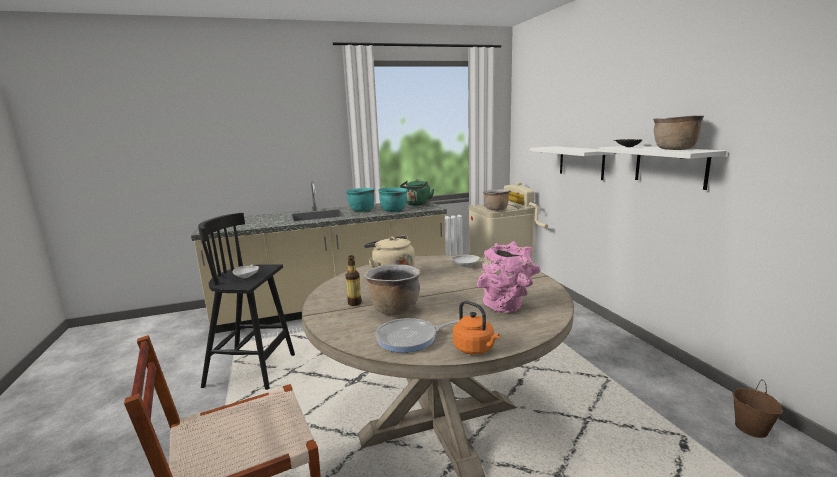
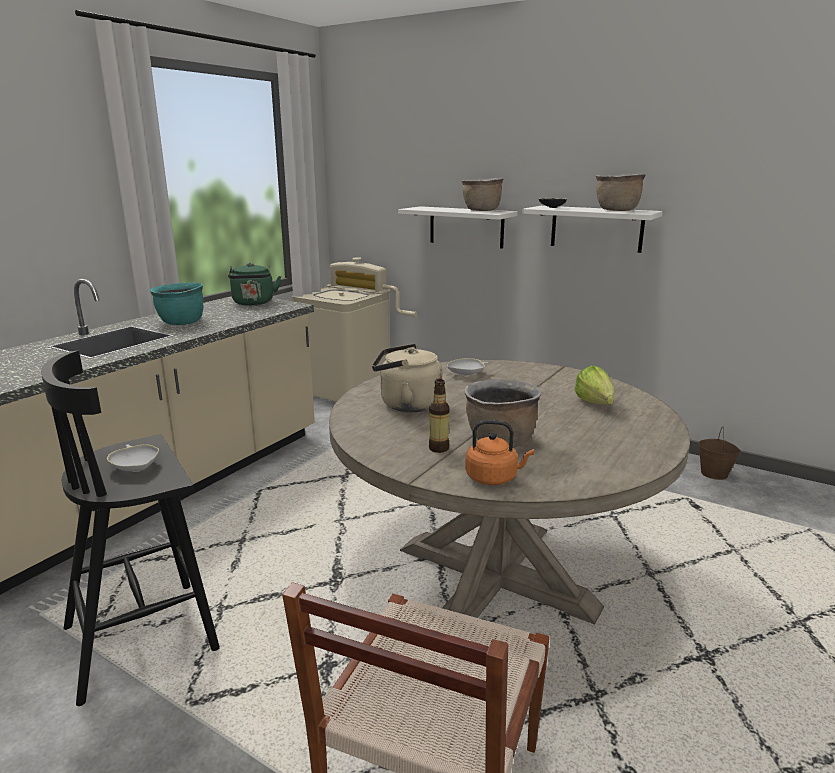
camera: 40 degrees left, 5 degrees up
frying pan [375,318,460,353] -> none
turquoise cooking pot [378,187,408,212] -> none
orange kettle [453,301,500,355] -> orange kettle moved to [465,420,534,485]
pink vase [477,241,541,313] -> lettuce [574,365,614,405]
brown cooking pot [483,189,509,211] -> brown cooking pot moved to [461,178,503,211]

